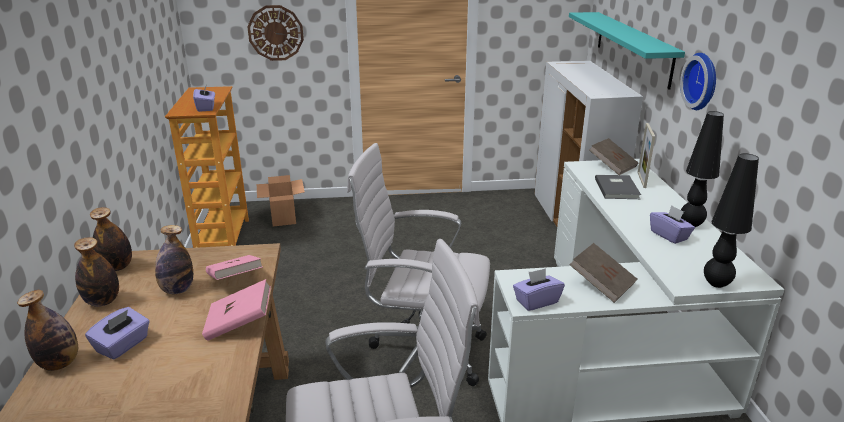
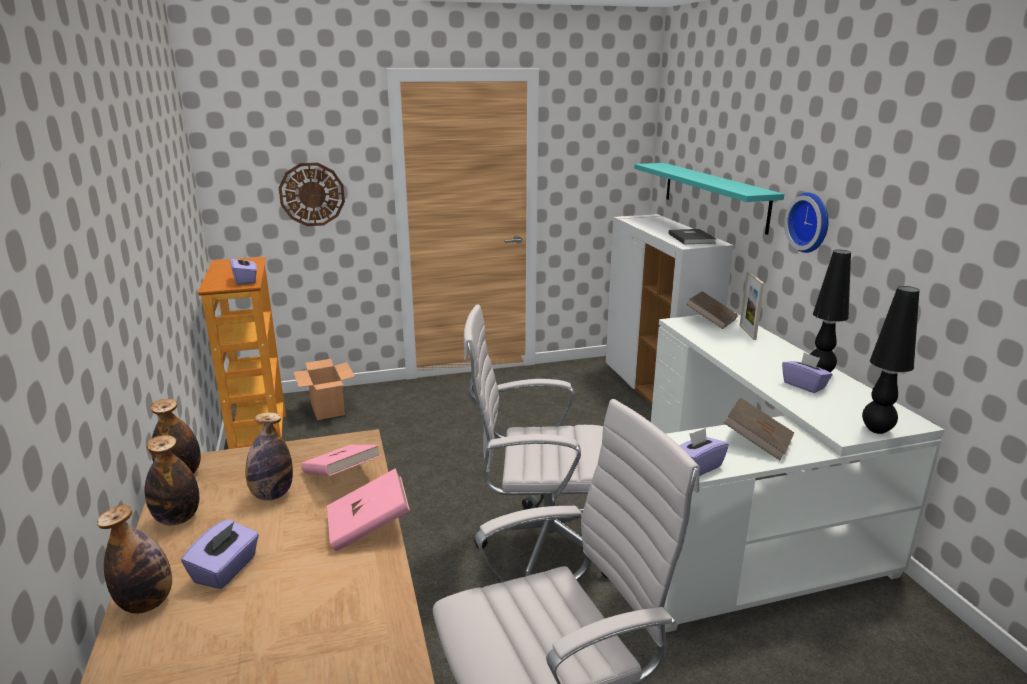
camera: 10 degrees left, 5 degrees down
grey book [595,175,641,199] -> grey book moved to [669,229,716,244]

